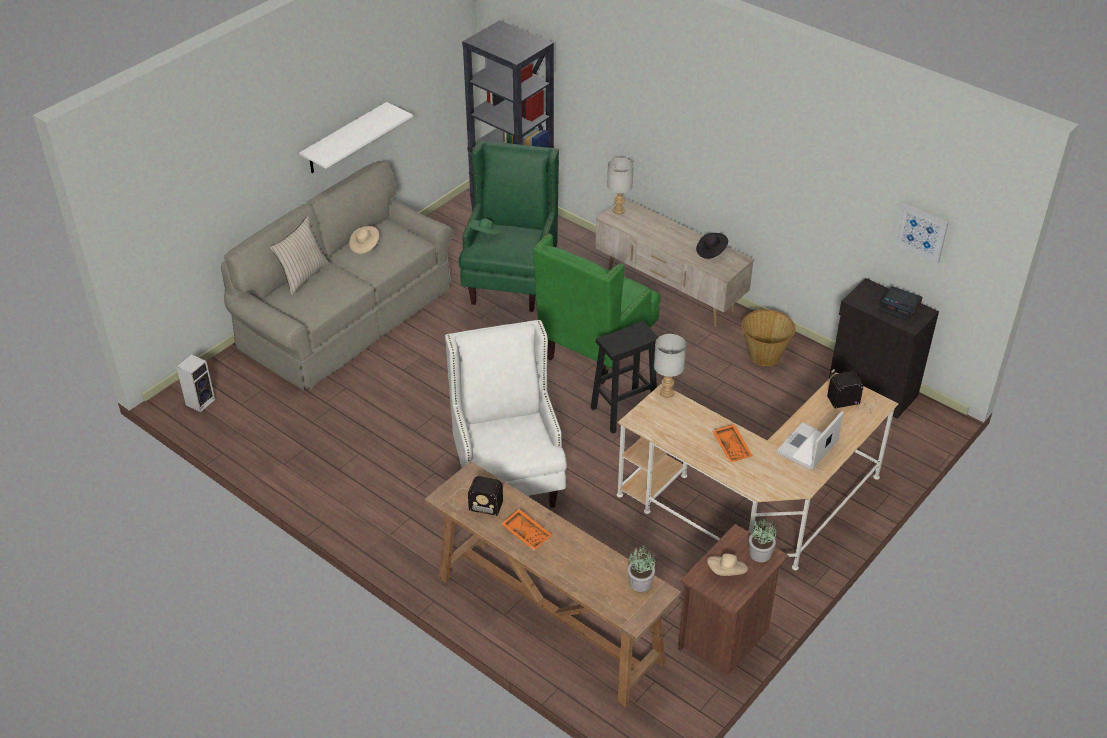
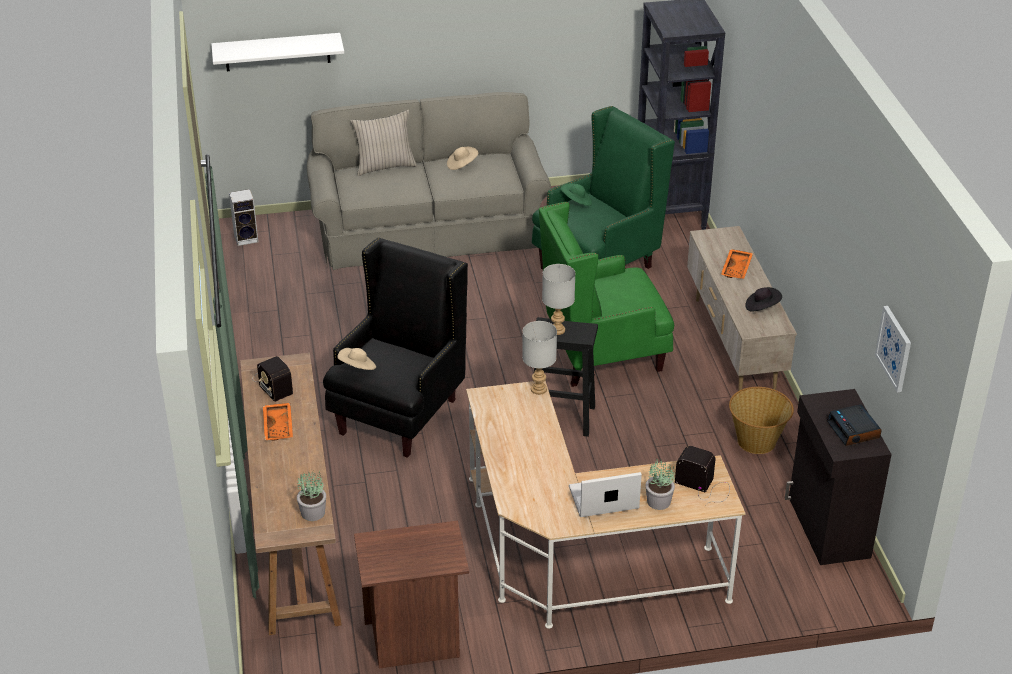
camera: 40 degrees right, 5 degrees down
white shelf [299,102,413,173] -> white shelf moved to [211,33,344,71]
white armchair [445,320,567,508] -> black armchair [323,238,468,458]
grey table lamp [607,158,634,214] -> grey table lamp moved to [542,264,575,335]
beige hat [707,553,748,576] -> beige hat moved to [337,348,376,370]
orange tray [712,424,753,463] -> orange tray moved to [721,249,753,279]
potted plant [749,518,776,562] -> potted plant moved to [645,459,675,510]

